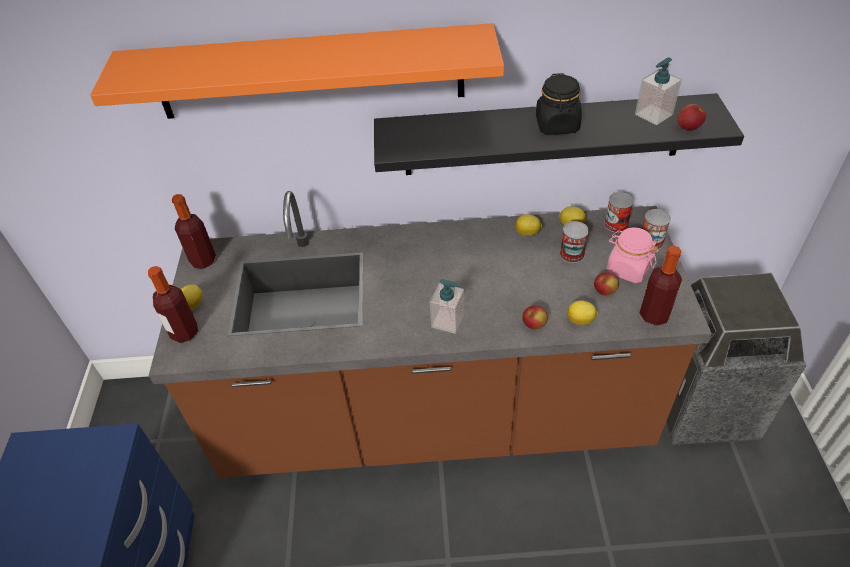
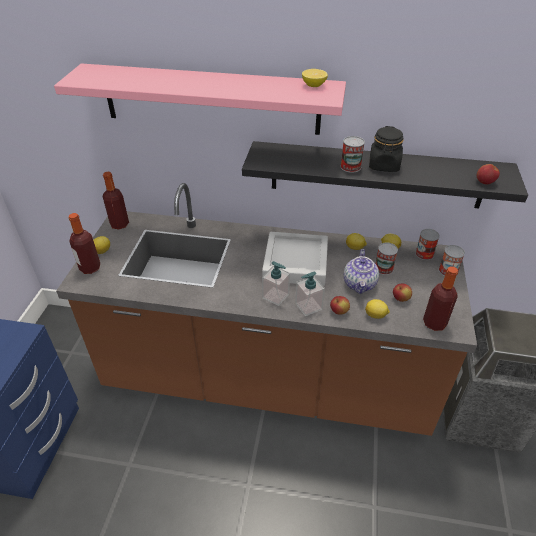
camera: 10 degrees right, 5 degrees down
orange shelf [90,23,504,119] -> pink shelf [54,63,346,135]
pink jar [607,227,658,283] -> none
soap dispenser [635,58,682,125] -> soap dispenser moved to [295,272,325,316]
none -> grey tray [262,232,328,286]
none -> lemon [302,69,328,87]
none -> can [340,136,365,173]
none -> teapot [344,249,379,294]

